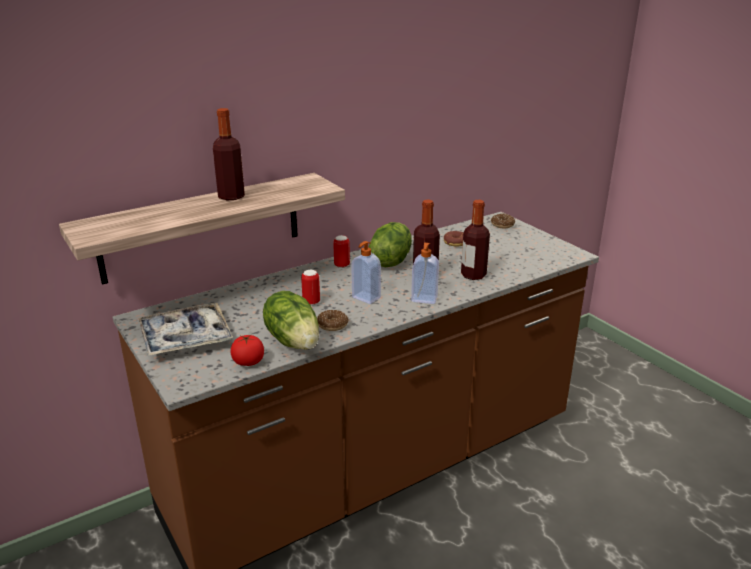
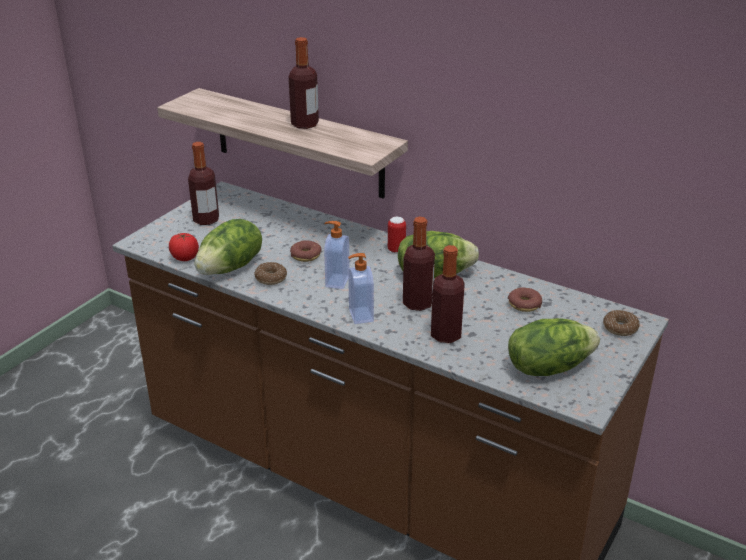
camera: 65 degrees right, 5 degrees up
tray [139,303,233,356] -> bottle [188,142,219,225]
can [301,270,320,305] -> donut [290,240,322,262]
none -> lettuce [508,318,600,376]

